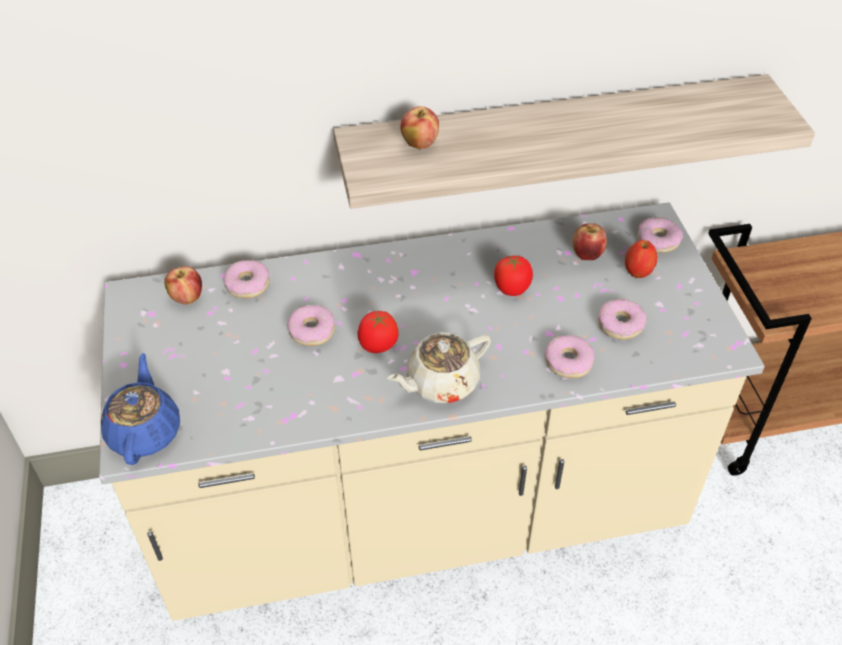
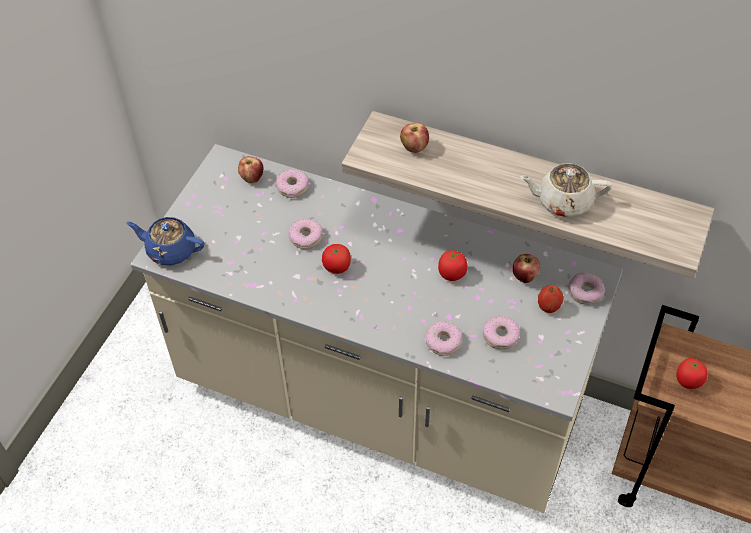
camera: 35 degrees right, 5 degrees up
blue teapot [101,353,180,465] -> blue teapot turned 105 degrees counterclockwise [126,217,204,265]
beige teapot [388,332,491,403] -> beige teapot moved to [520,163,612,217]
none -> tomato [676,358,707,389]

